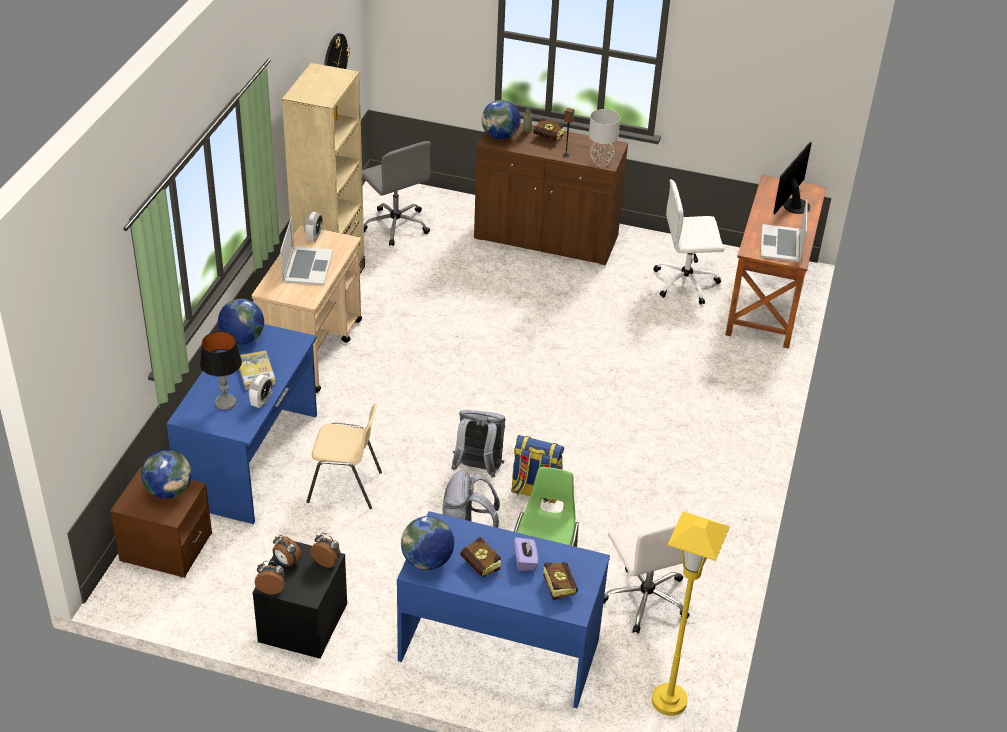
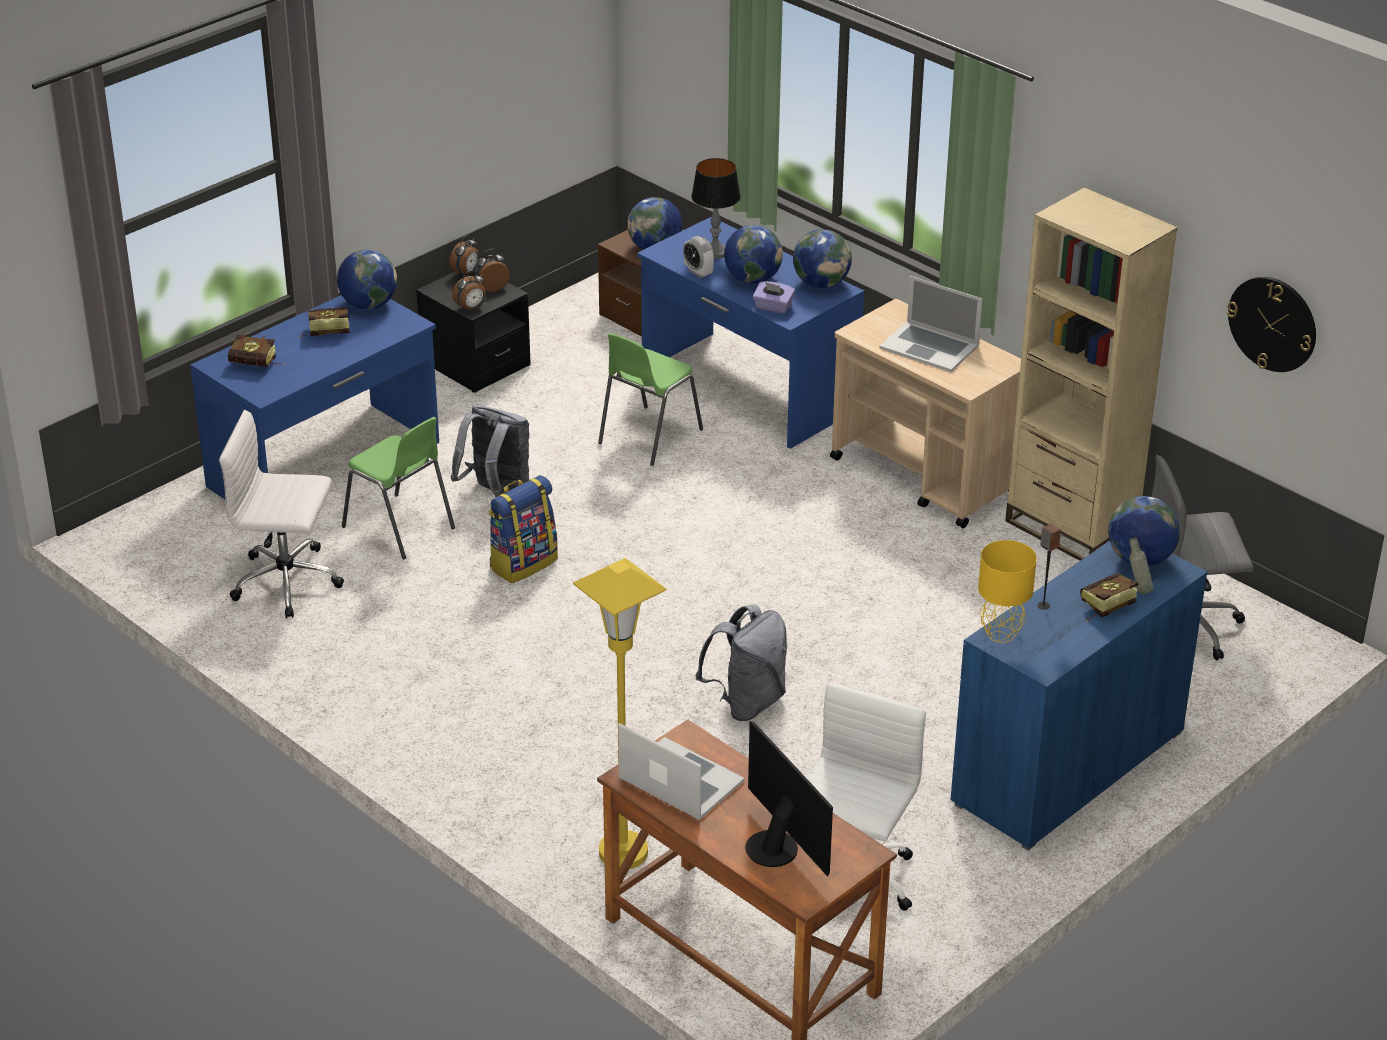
camera: 120 degrees right, 5 degrees down
book [239,350,276,390] -> globe [724,225,783,284]
alarm clock [304,212,323,242] -> none
beige chair [306,403,382,509] -> green chair [598,333,703,466]
grey backpack [451,410,506,478] -> grey backpack moved to [695,604,787,721]
brown cabinet [474,123,628,266] -> blue cabinet [951,541,1208,851]
purple tissue box [514,537,538,571] -> purple tissue box moved to [753,281,795,314]
grey table lamp [589,109,620,166] -> yellow table lamp [978,540,1037,643]
yellow floor lamp [651,512,730,716] -> yellow floor lamp moved to [573,558,666,869]

